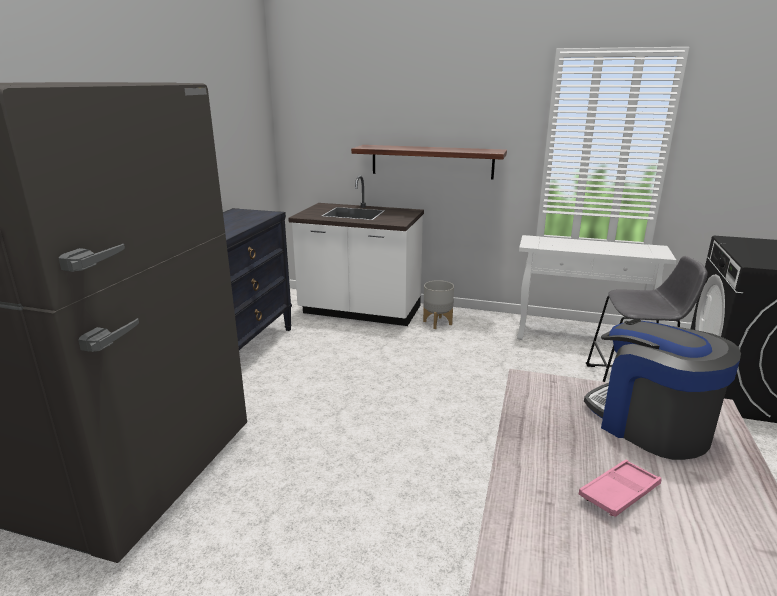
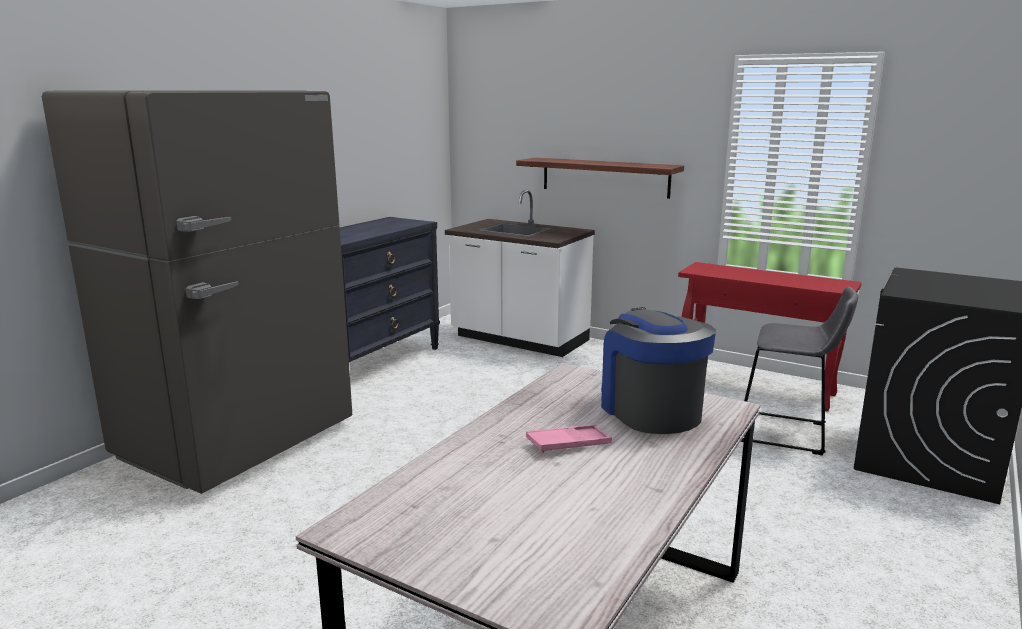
camera: 15 degrees right, 5 degrees down
grey planter [423,280,454,329] -> none
white console table [517,235,676,340] -> red console table [678,262,862,411]

